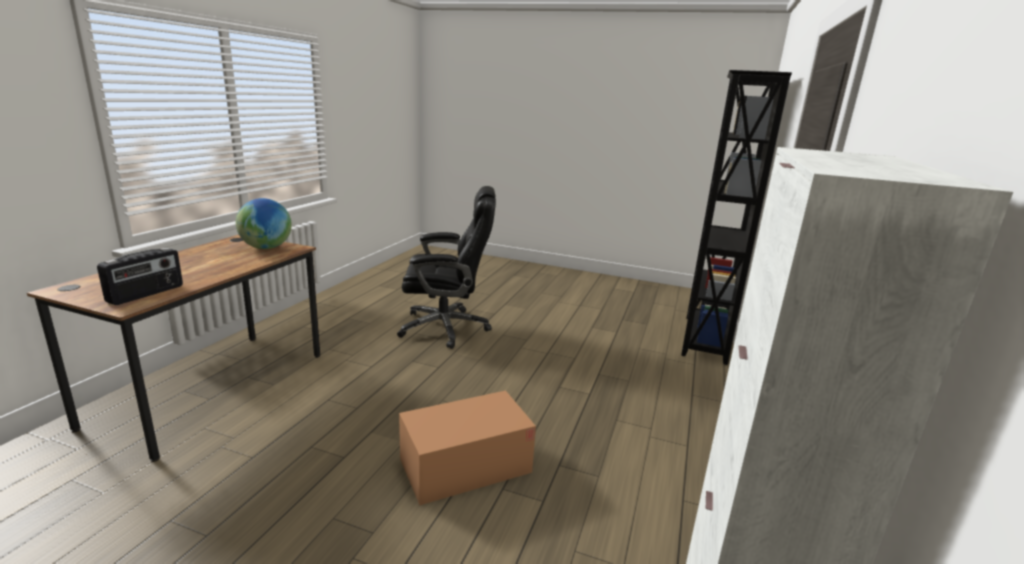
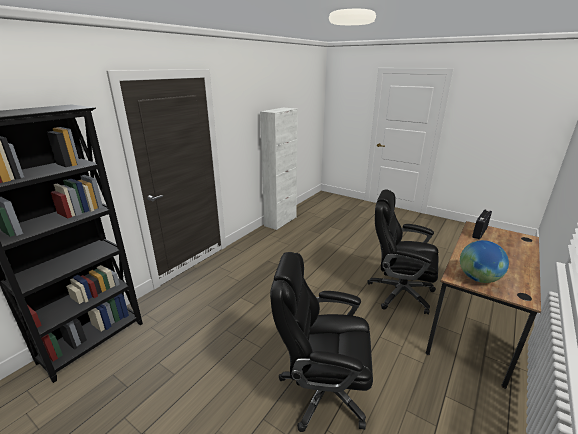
camera: 165 degrees left, 5 degrees up
cardboard box [399,390,536,505] -> none
none -> black office chair [368,189,438,315]

